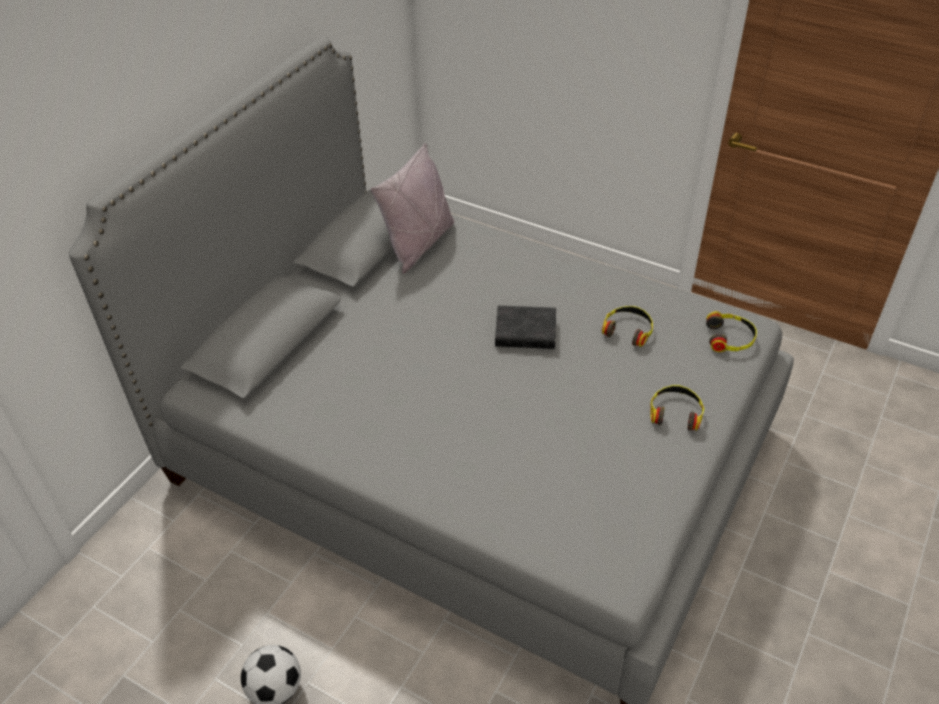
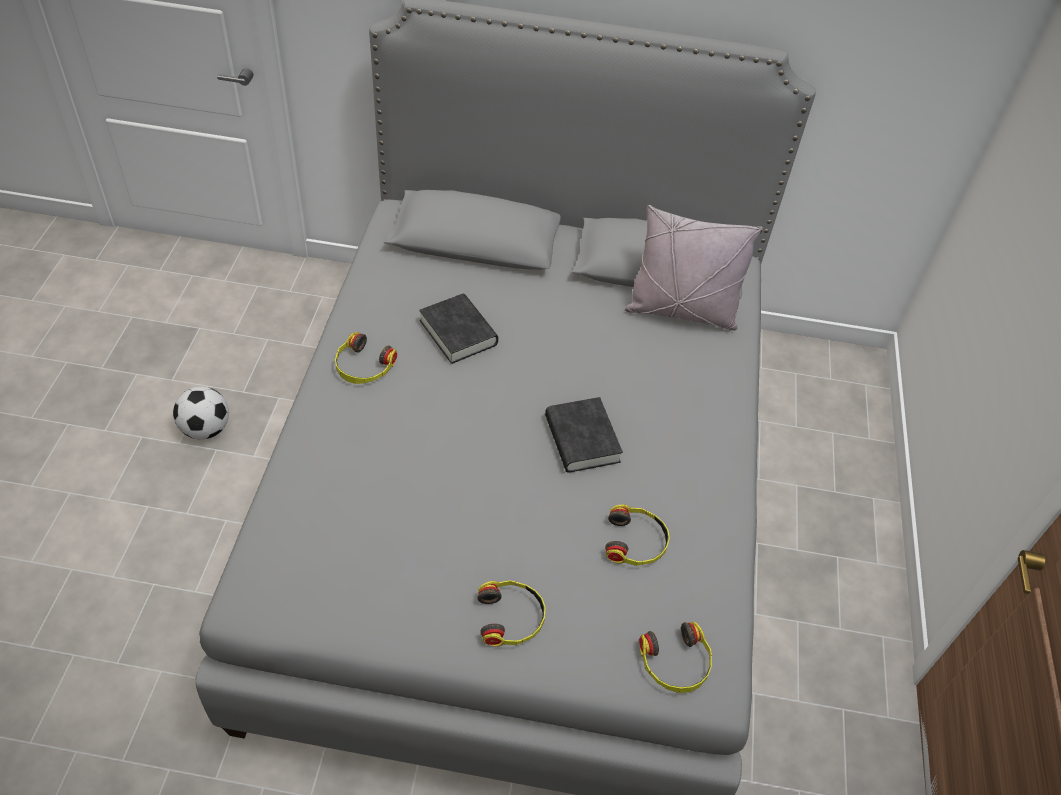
camera: 65 degrees right, 5 degrees up
none -> headphones [335,332,397,384]
none -> black book [419,294,498,364]

